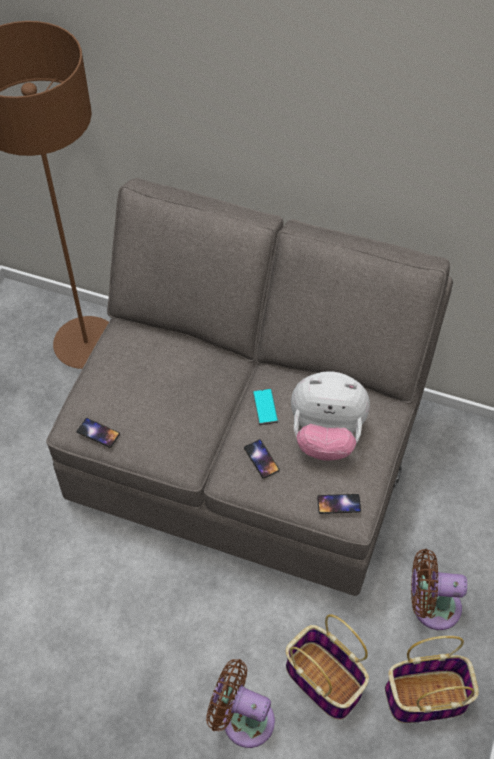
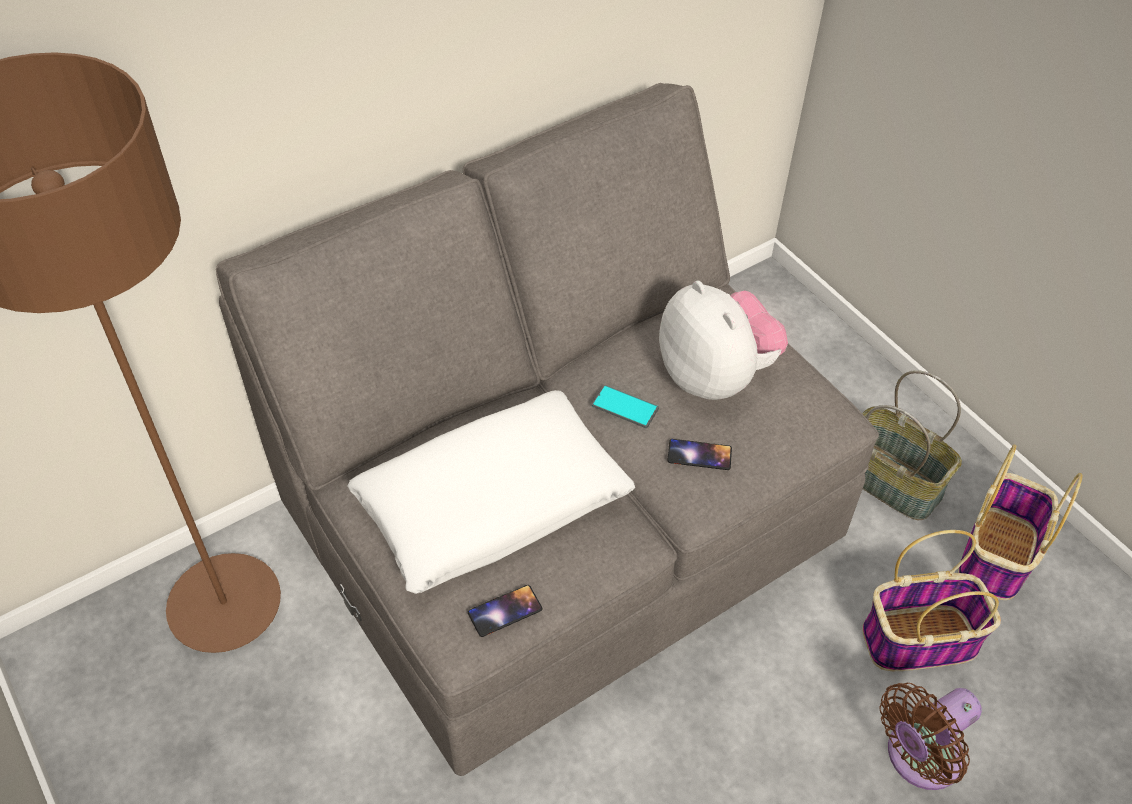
camera: 55 degrees left, 5 degrees down
plush toy [291,371,370,461] -> plush toy turned 75 degrees counterclockwise [659,280,788,400]
phone [317,494,361,514] -> none
brown fan [411,549,467,630] -> basket [862,370,962,521]
none -> white pillow [347,390,635,594]

